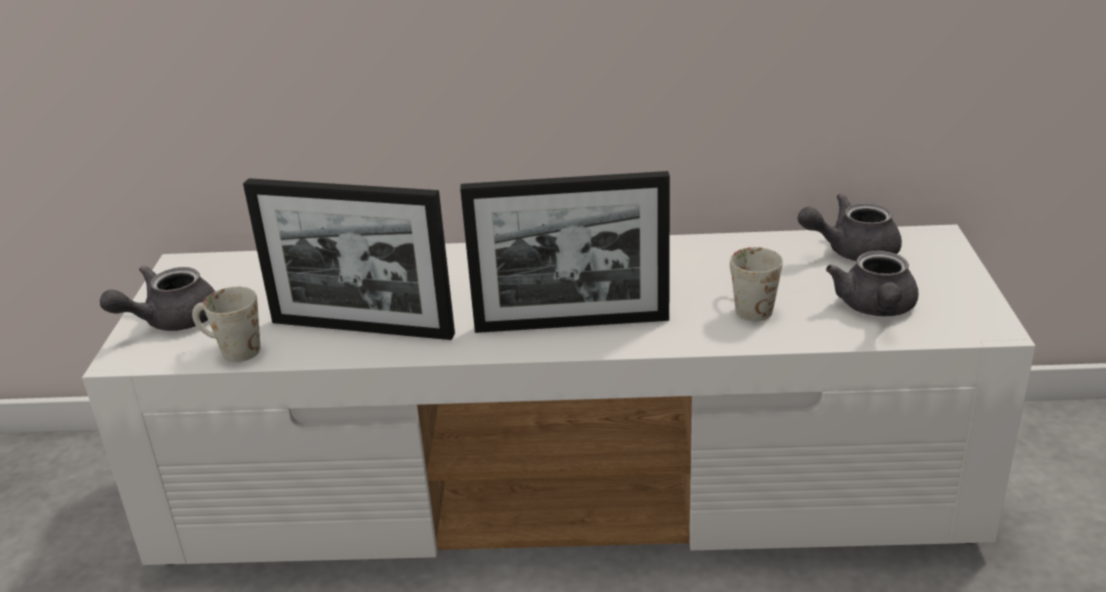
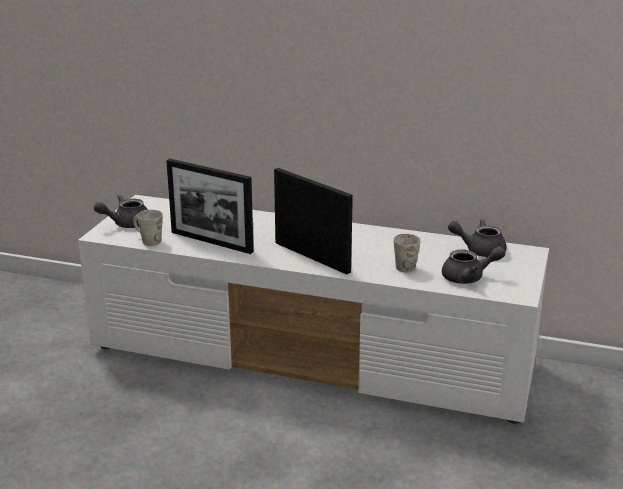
camera: 15 degrees right, 5 degrees down
picture frame [460,171,670,333] -> picture frame turned 150 degrees counterclockwise [274,168,353,275]
grey teapot [826,251,919,316] -> grey teapot turned 120 degrees counterclockwise [442,246,506,284]

